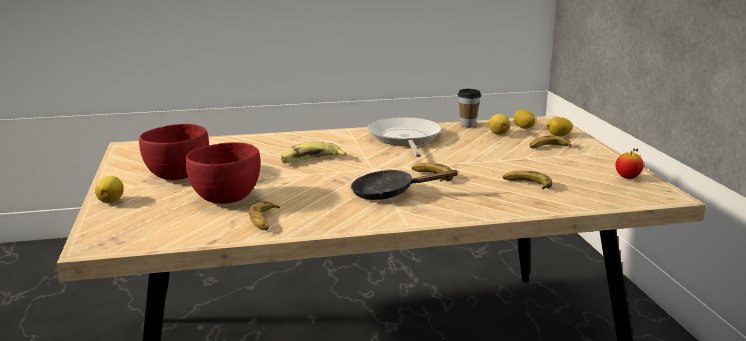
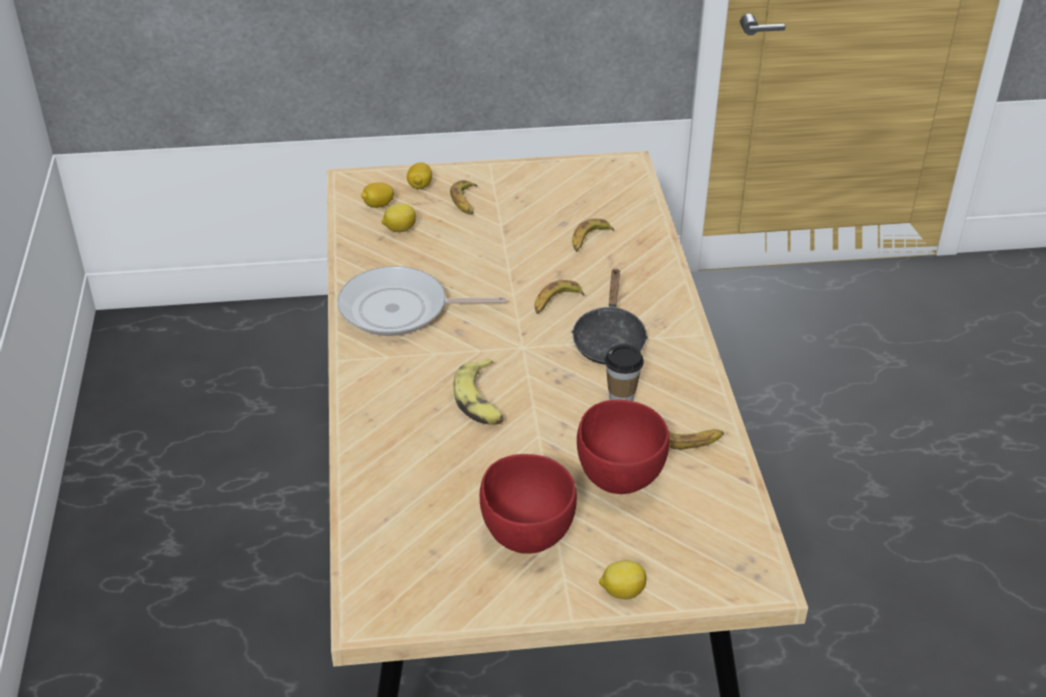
camera: 85 degrees left, 20 degrees up
cup [458,89,481,127] -> cup moved to [605,344,644,401]
apple [616,148,644,179] -> none

